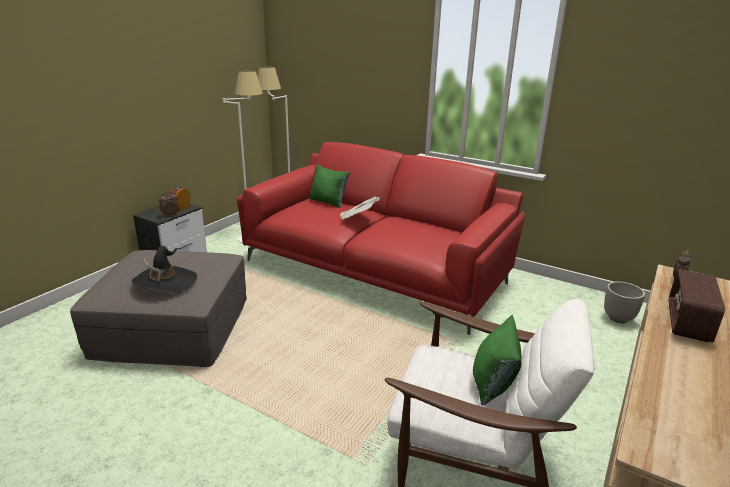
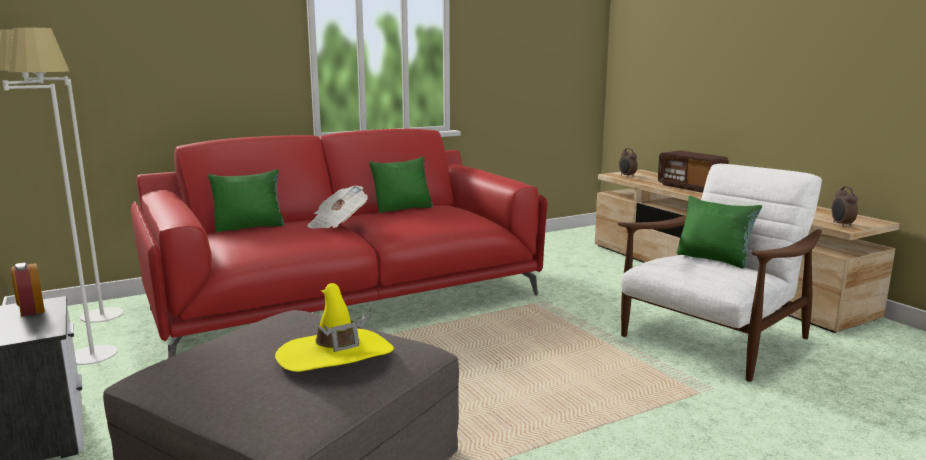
camera: 60 degrees left, 10 degrees down
black hat [131,246,197,293] -> yellow hat [275,283,394,372]
alarm clock [158,192,179,216] -> alarm clock moved to [831,186,858,227]
planter [604,281,645,323] -> none
none -> green pillow [369,157,433,213]

